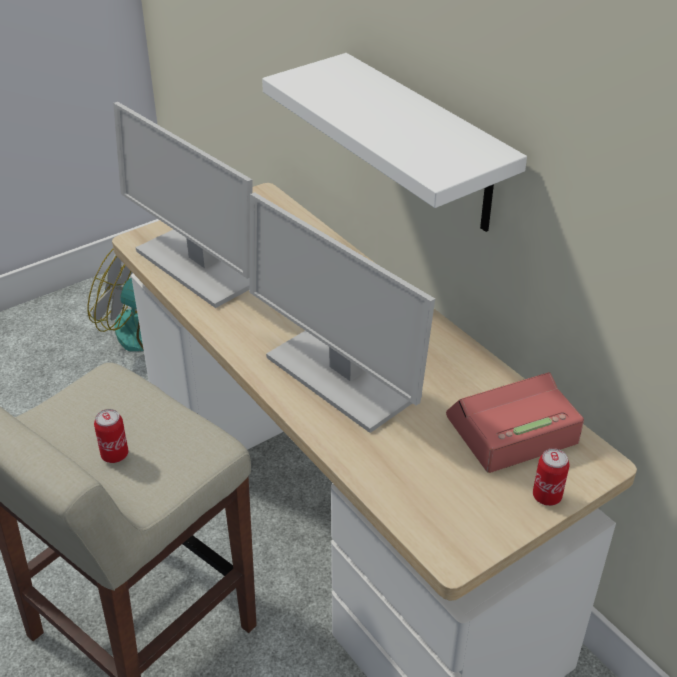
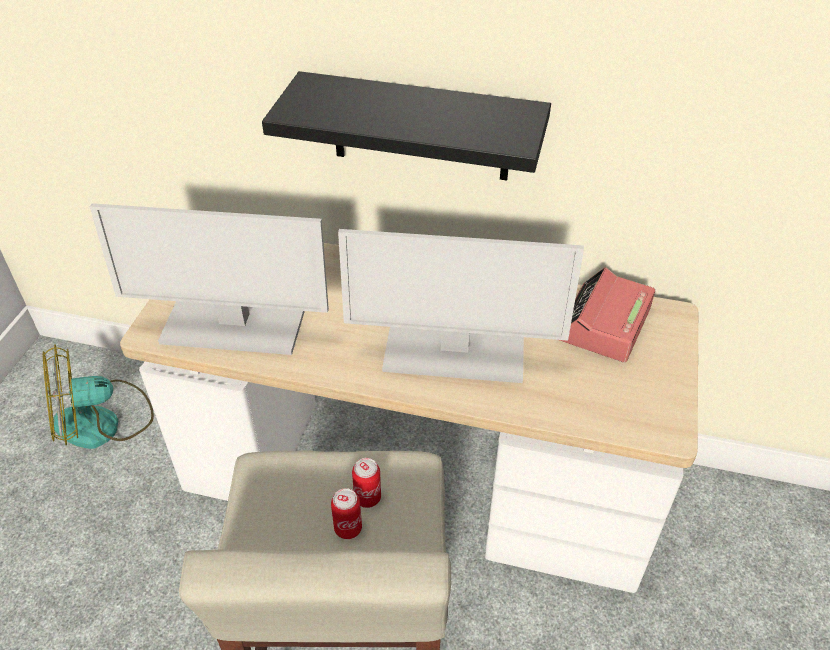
camera: 40 degrees left, 5 degrees up
white shelf [262,53,527,232] -> black shelf [262,71,551,180]
can [533,448,569,506] -> can moved to [352,458,381,508]

